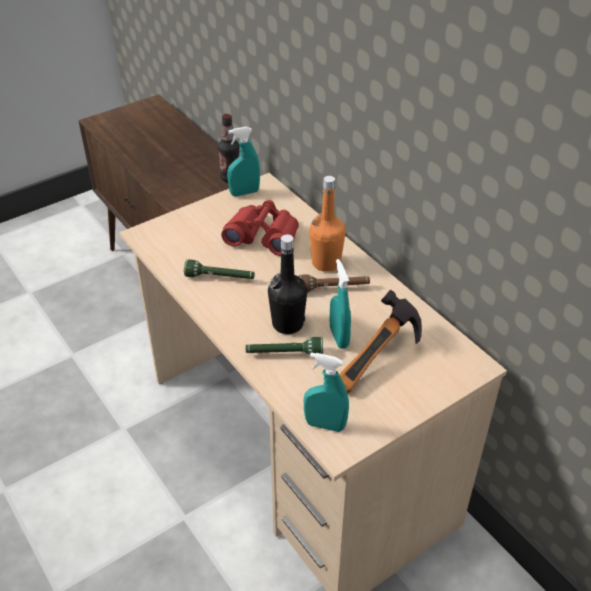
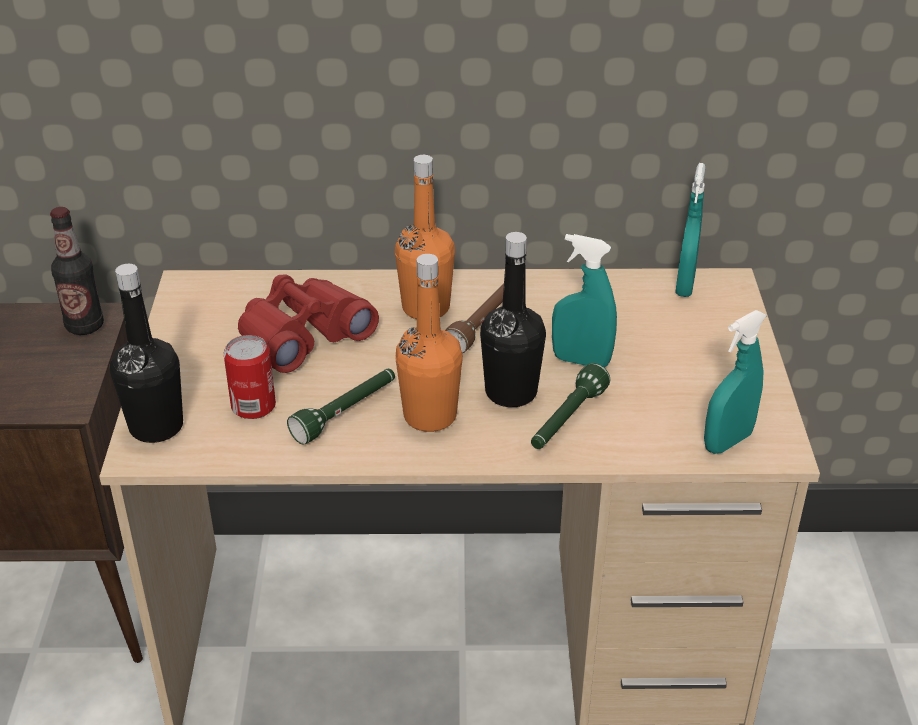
camera: 55 degrees left, 5 degrees down
turquoise spray bottle [227,126,260,196] -> turquoise spray bottle moved to [675,163,705,297]
hammer [339,289,422,394] -> none
none -> black bottle [110,264,183,443]
none -> can [224,335,276,419]
none -> orange bottle [395,254,463,432]

